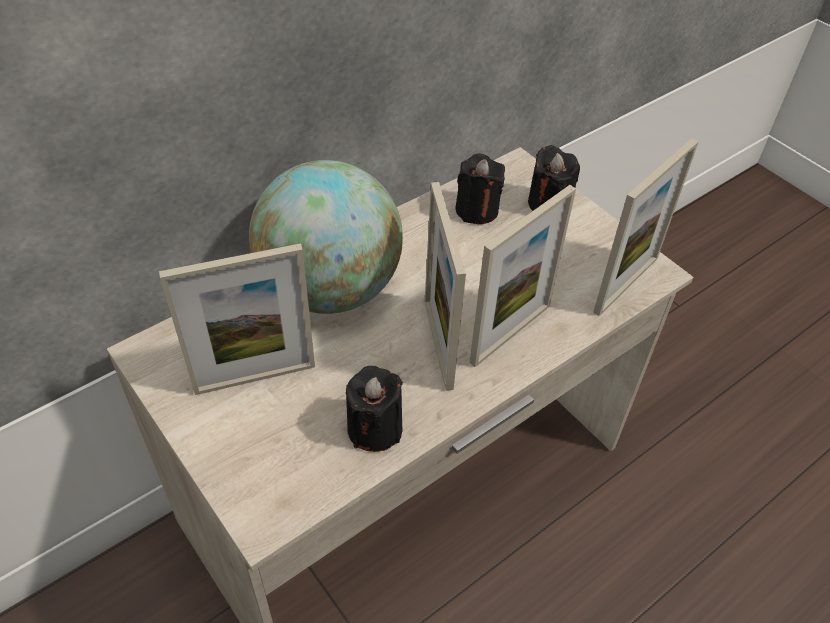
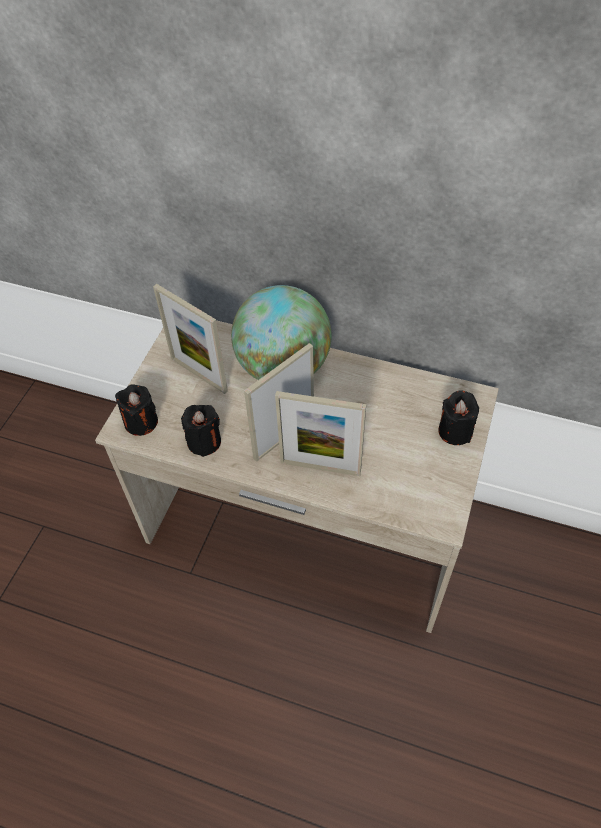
camera: 60 degrees right, 5 degrees up
black candle [455,153,505,224] -> black candle moved to [115,384,158,436]
picture frame [593,138,699,316] -> none

